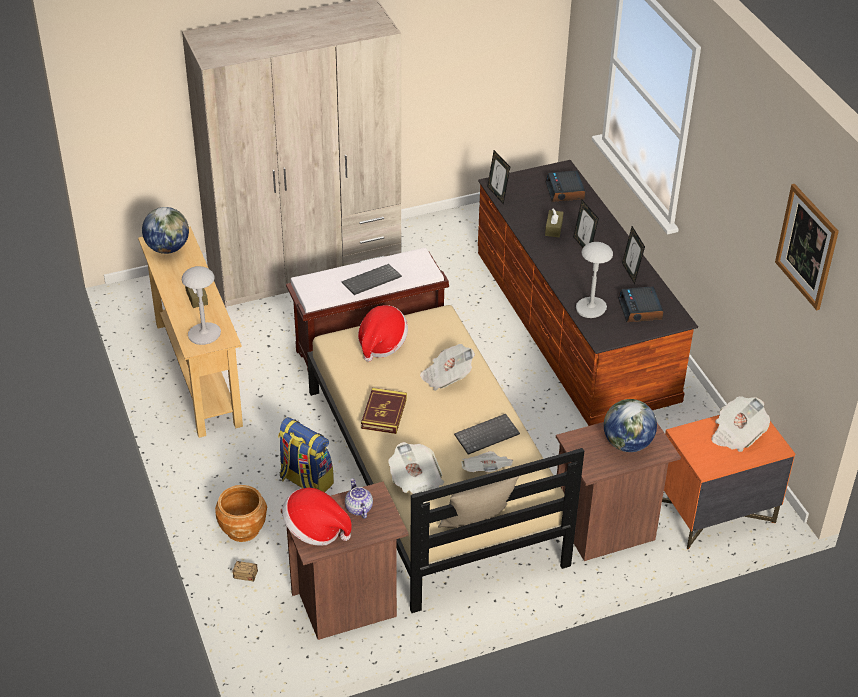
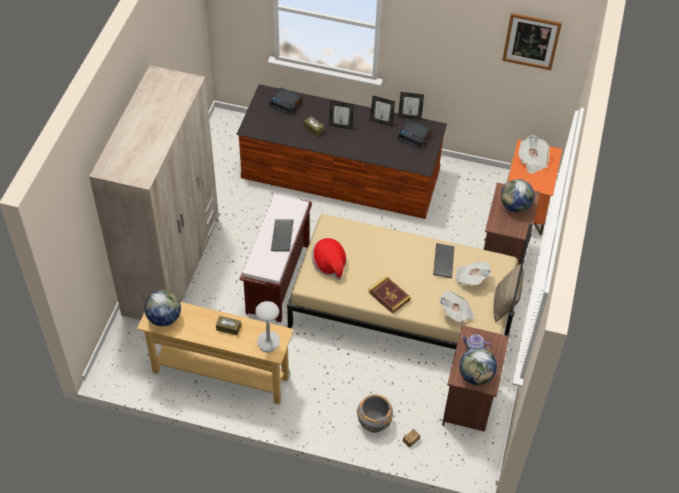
camera: 55 degrees left, 10 degrees up
brown planter [215,485,267,542] -> grey planter [357,394,393,433]
backpack [278,417,334,492] -> none
hat [282,488,352,545] -> globe [459,348,497,385]
newspaper [420,344,475,391] -> none
picture frame [487,150,510,204] -> picture frame moved to [398,92,424,120]
grey table lamp [576,242,613,318] -> none

